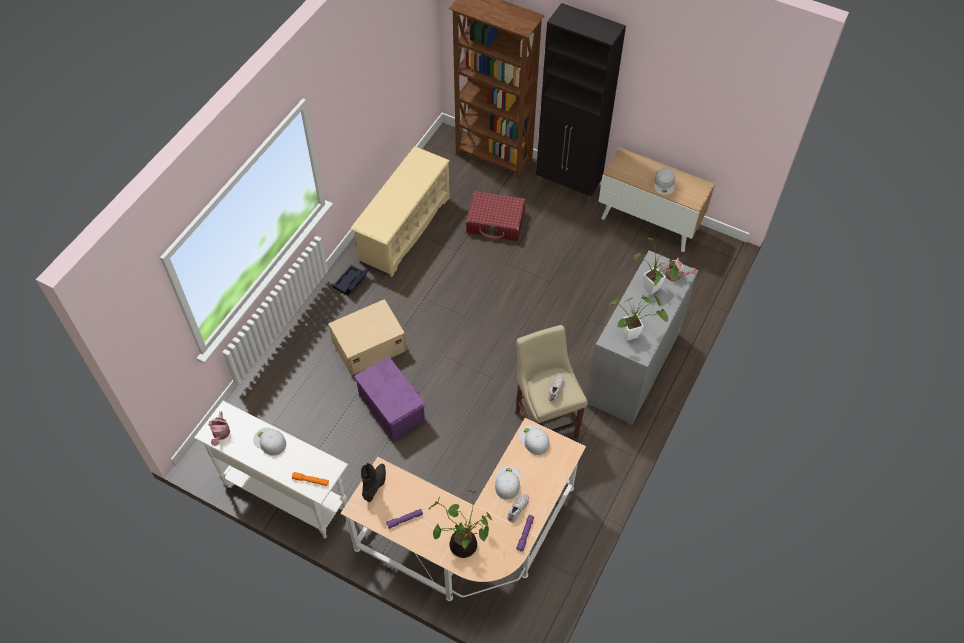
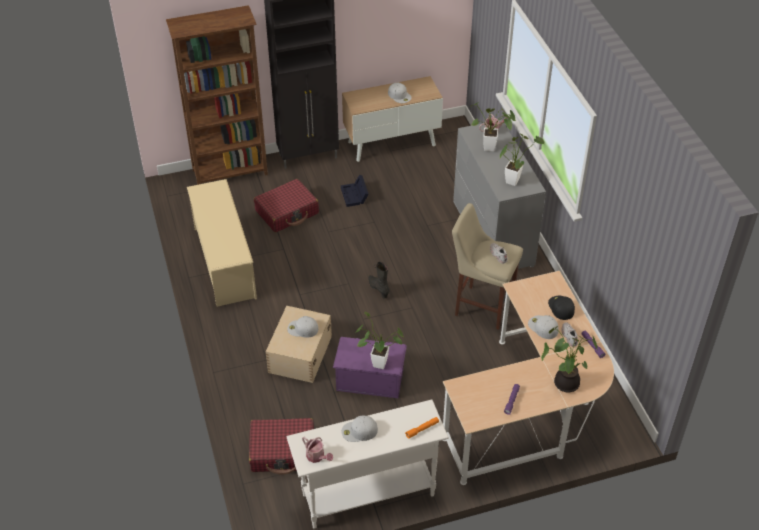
camera: 45 degrees left, 10 degrees down
black storage box [333,265,370,295] -> black storage box moved to [341,175,368,207]
black boot [361,463,386,502] -> black boot moved to [368,262,390,299]
white cap [519,425,550,455] -> white cap moved to [287,316,318,338]
none -> red suitcase [249,418,314,475]
none -> potted plant [355,311,404,369]
none -> black cap [548,296,575,320]

